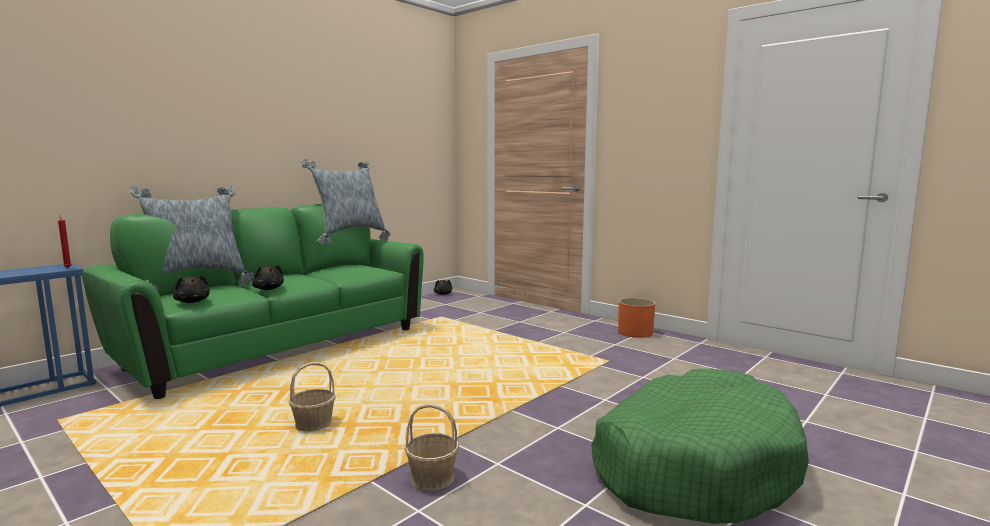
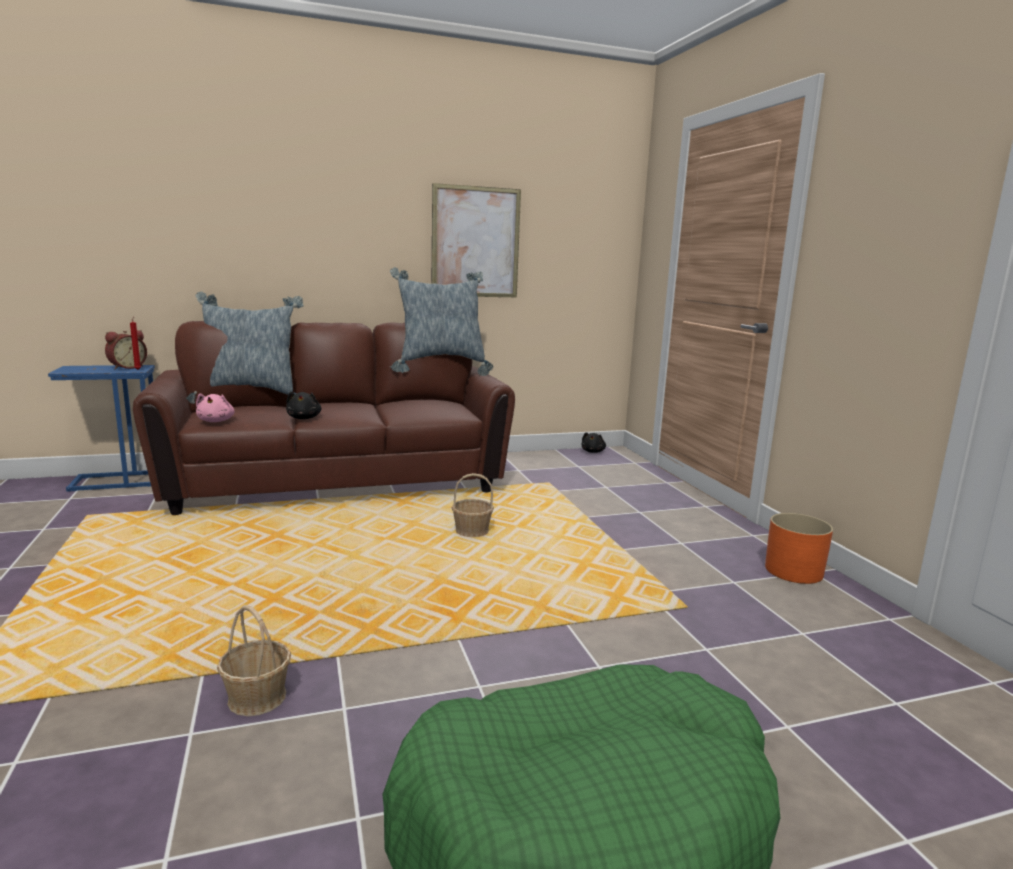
camera: 30 degrees right, 5 degrees up
green sofa [82,204,424,399] -> brown sofa [133,321,515,515]
black plush toy [173,275,210,303] -> pink plush toy [196,393,234,422]
basket [289,362,336,432] -> basket moved to [452,473,494,537]
none -> alarm clock [105,330,147,369]
none -> picture [432,183,521,297]

